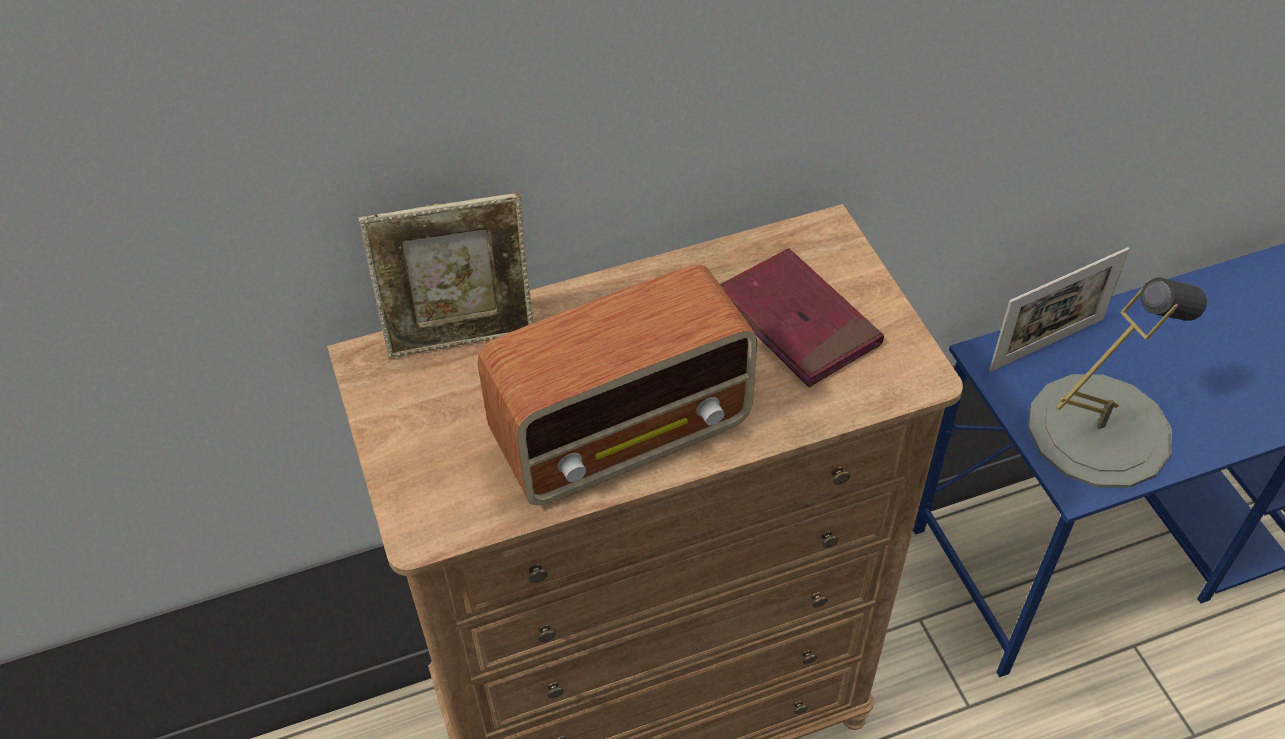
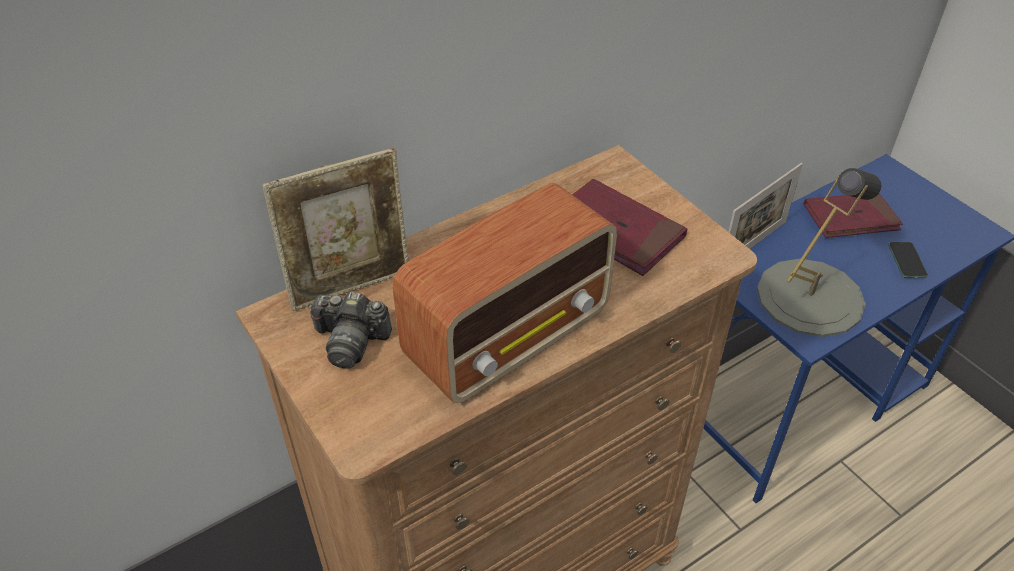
camera: 15 degrees left, 5 degrees down
none -> camera [309,292,392,369]
none -> red book [804,193,903,238]
none -> phone [888,242,928,278]

